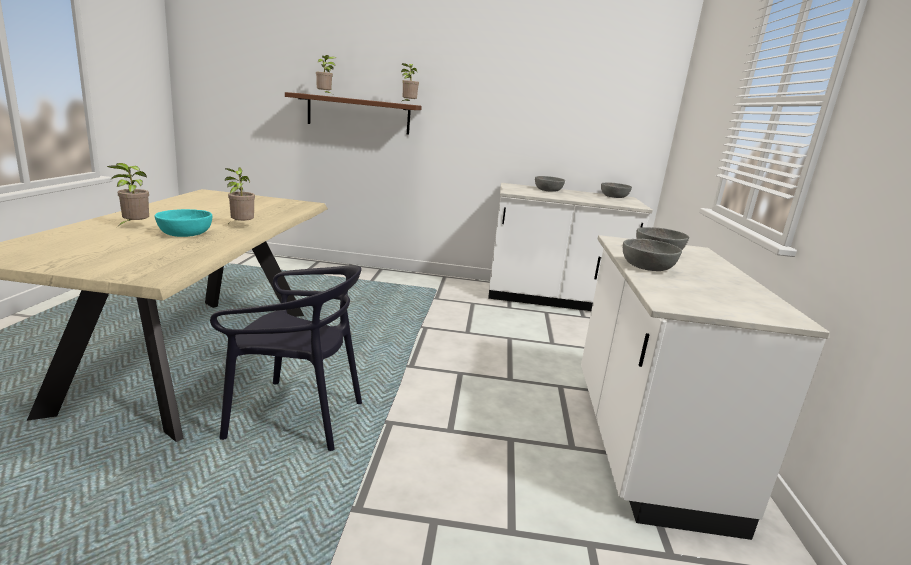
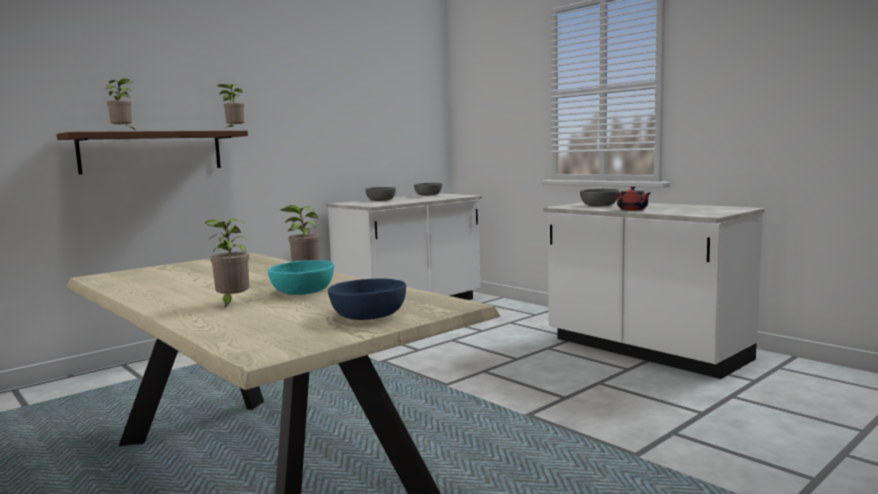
camera: 45 degrees left, 10 degrees down
black chair [210,265,362,451] -> none
grey bowl [623,239,682,271] -> red teapot [617,186,650,211]
none -> blue bowl [328,279,406,320]

